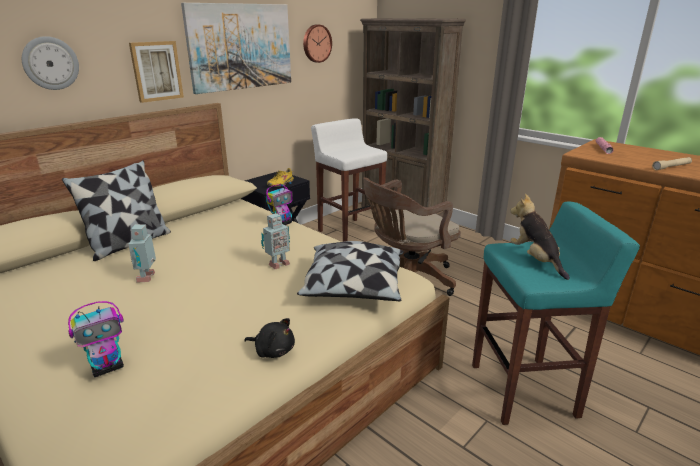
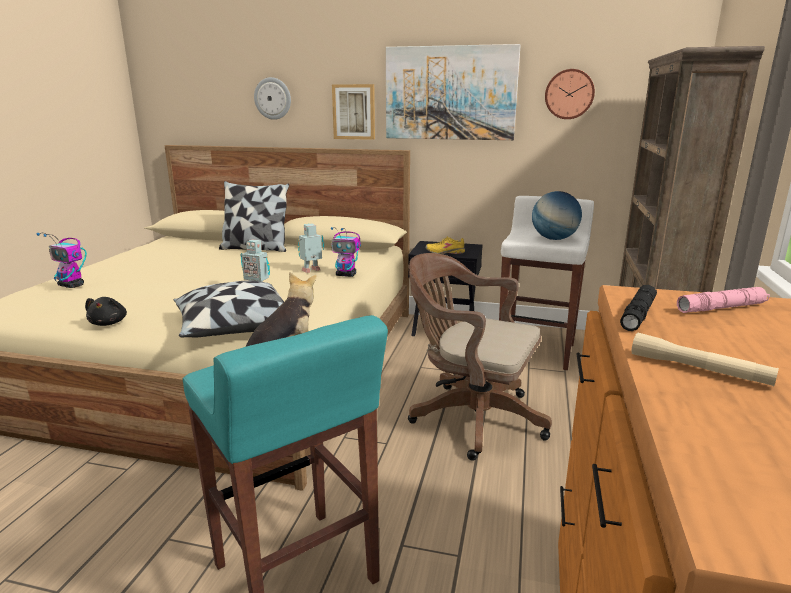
camera: 60 degrees right, 5 degrees down
toy robot [128,224,156,283] -> toy robot moved to [298,223,324,273]
none -> globe [532,191,582,240]
none -> black flashlight [620,285,657,331]

